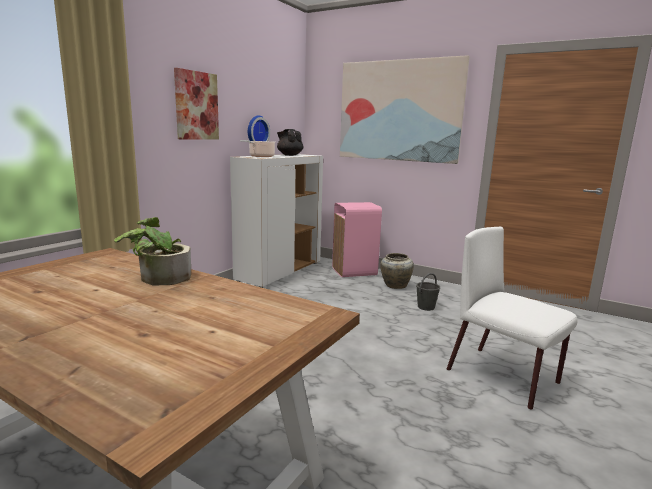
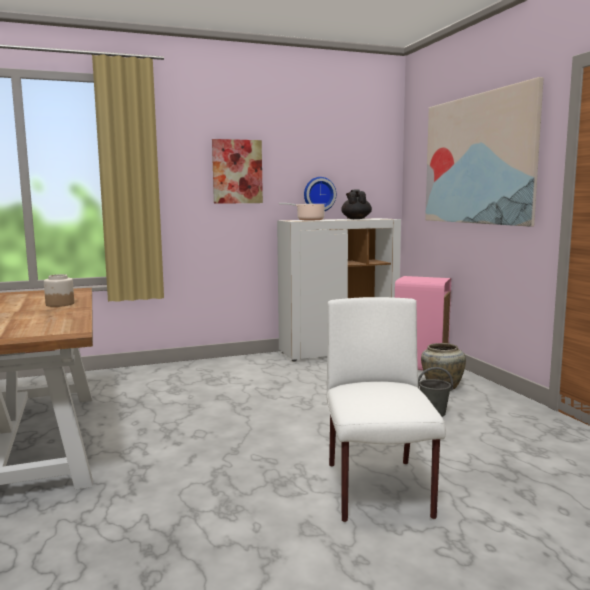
camera: 40 degrees right, 5 degrees down
potted plant [114,217,191,285] -> jar [44,274,74,307]

